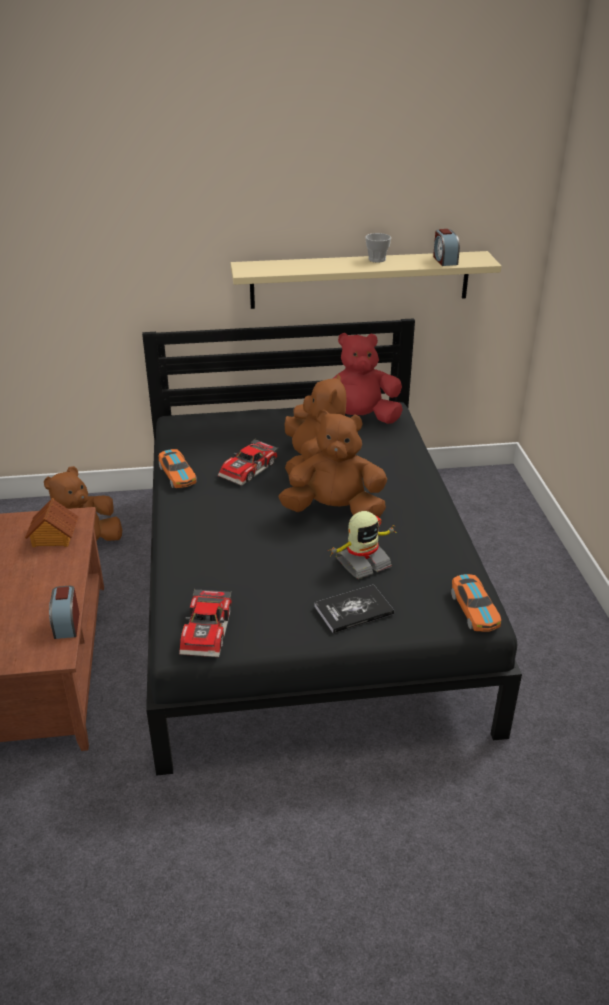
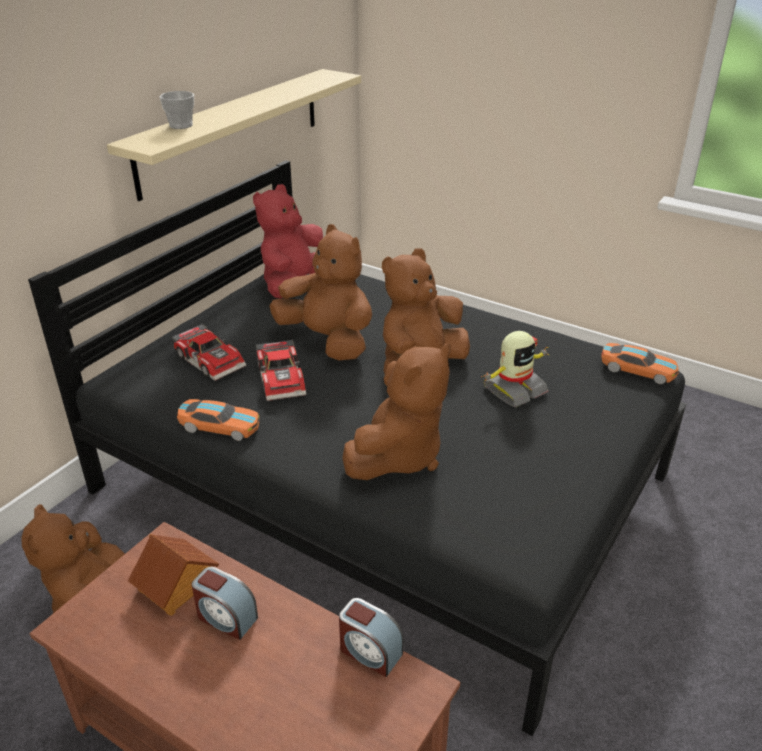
camera: 50 degrees left, 0 degrees up
toy car [179,589,232,657] -> toy car moved to [171,323,246,381]
book [314,585,394,633] -> none
toy robot [330,511,395,579] -> toy robot turned 45 degrees clockwise [481,331,549,407]
cup [365,233,391,263] -> cup moved to [159,91,194,129]
alarm clock [433,229,460,266] -> alarm clock moved to [192,567,258,640]
none -> brown plush toy [342,343,450,480]

